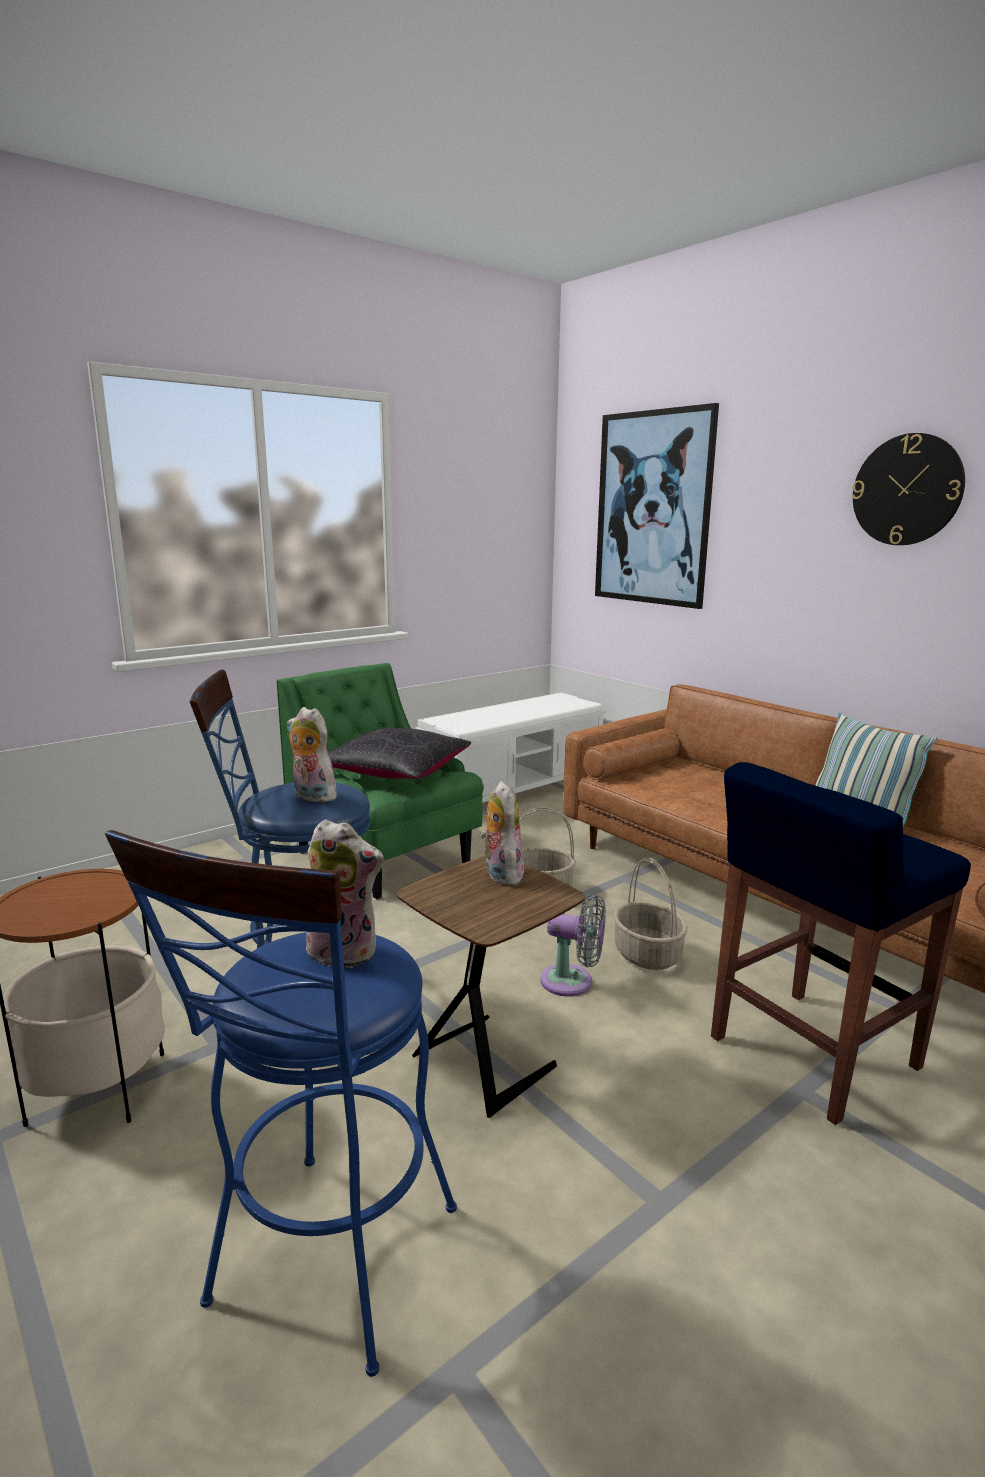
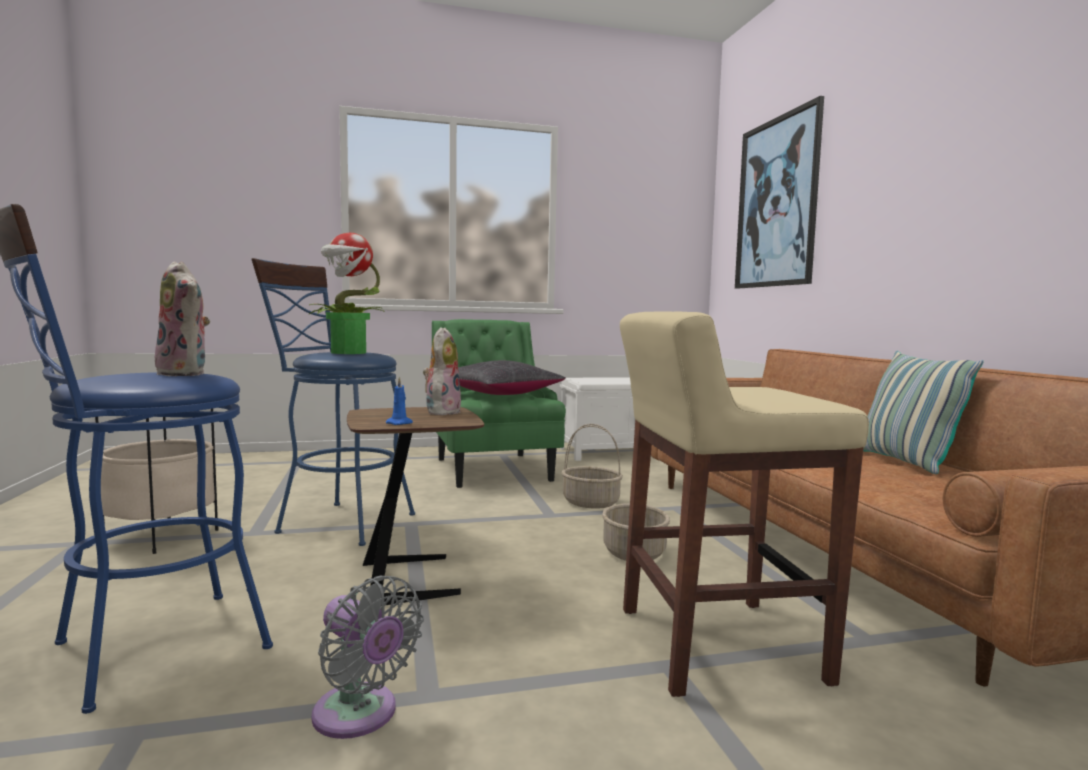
camera: 25 degrees right, 10 degrees down
plush toy [287,707,337,802] -> potted plant [308,233,384,354]
grey fan [540,894,606,997] -> grey fan moved to [311,575,424,739]
blue stool [711,762,971,1125] -> beige stool [620,311,869,697]
wall clock [852,433,965,545] -> none
none -> blue candle [386,376,413,425]

